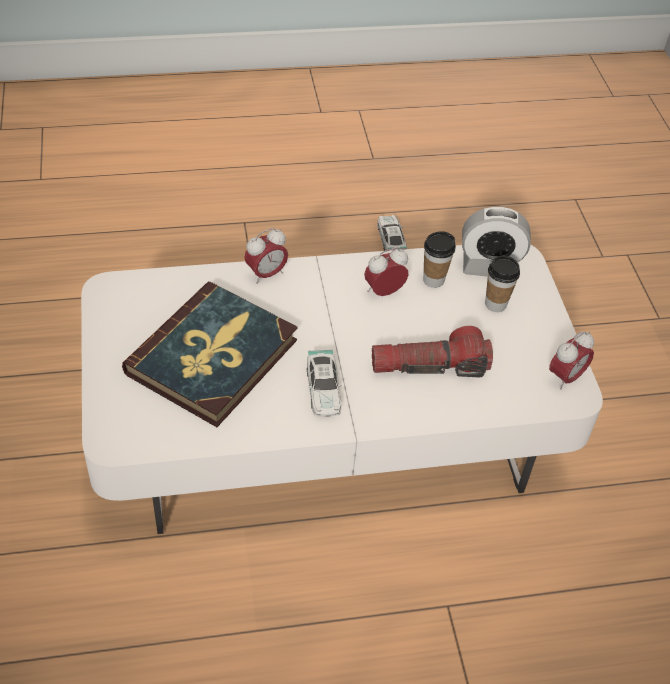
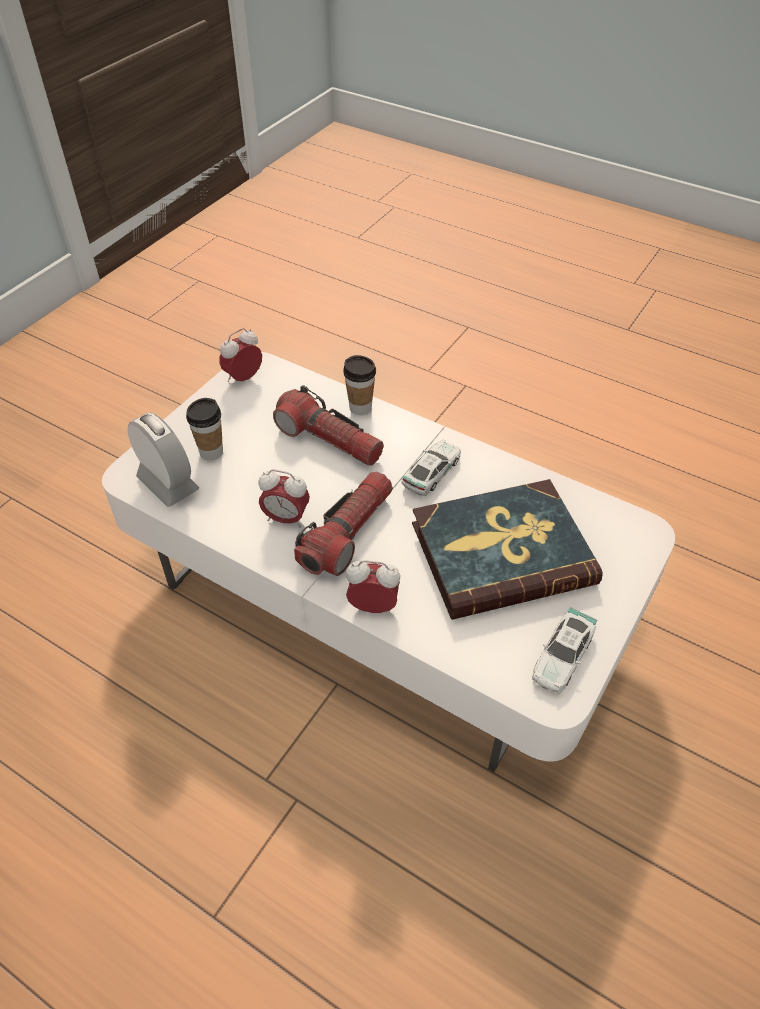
camera: 135 degrees left, 0 degrees up
toy car [377,215,407,251] -> toy car moved to [532,607,597,693]
cup [423,231,456,288] -> cup moved to [343,355,376,415]
alarm clock [549,331,594,390] -> alarm clock turned 45 degrees counterclockwise [219,328,262,382]
none -> flashlight [294,471,393,576]

